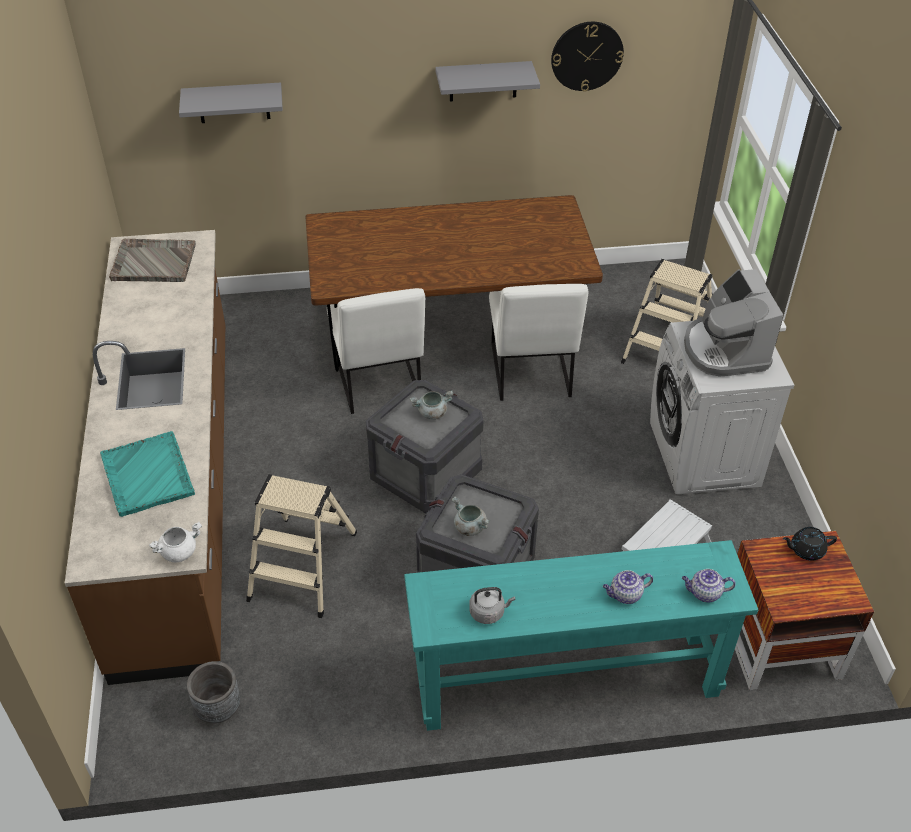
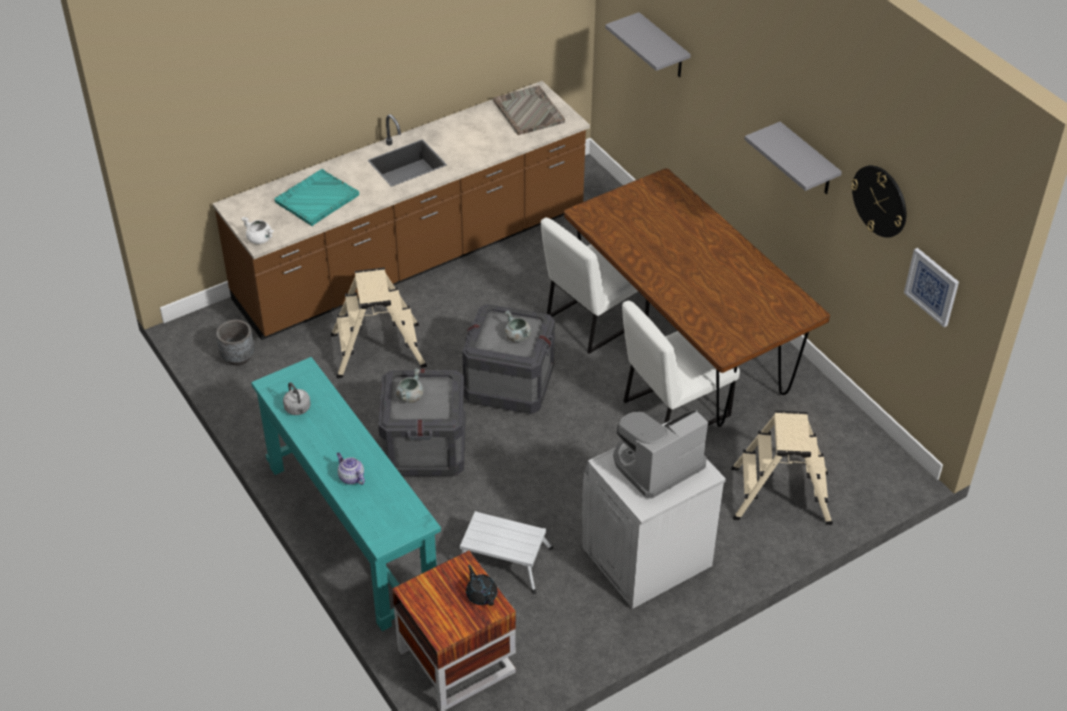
camera: 65 degrees right, 0 degrees up
teapot [682,569,736,602] -> none
none -> picture [904,248,959,327]

